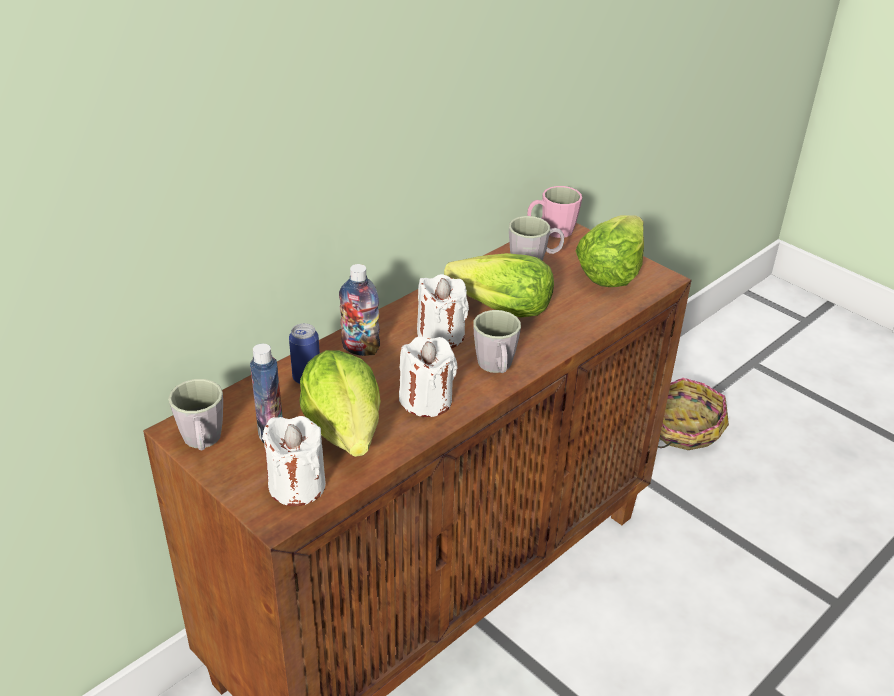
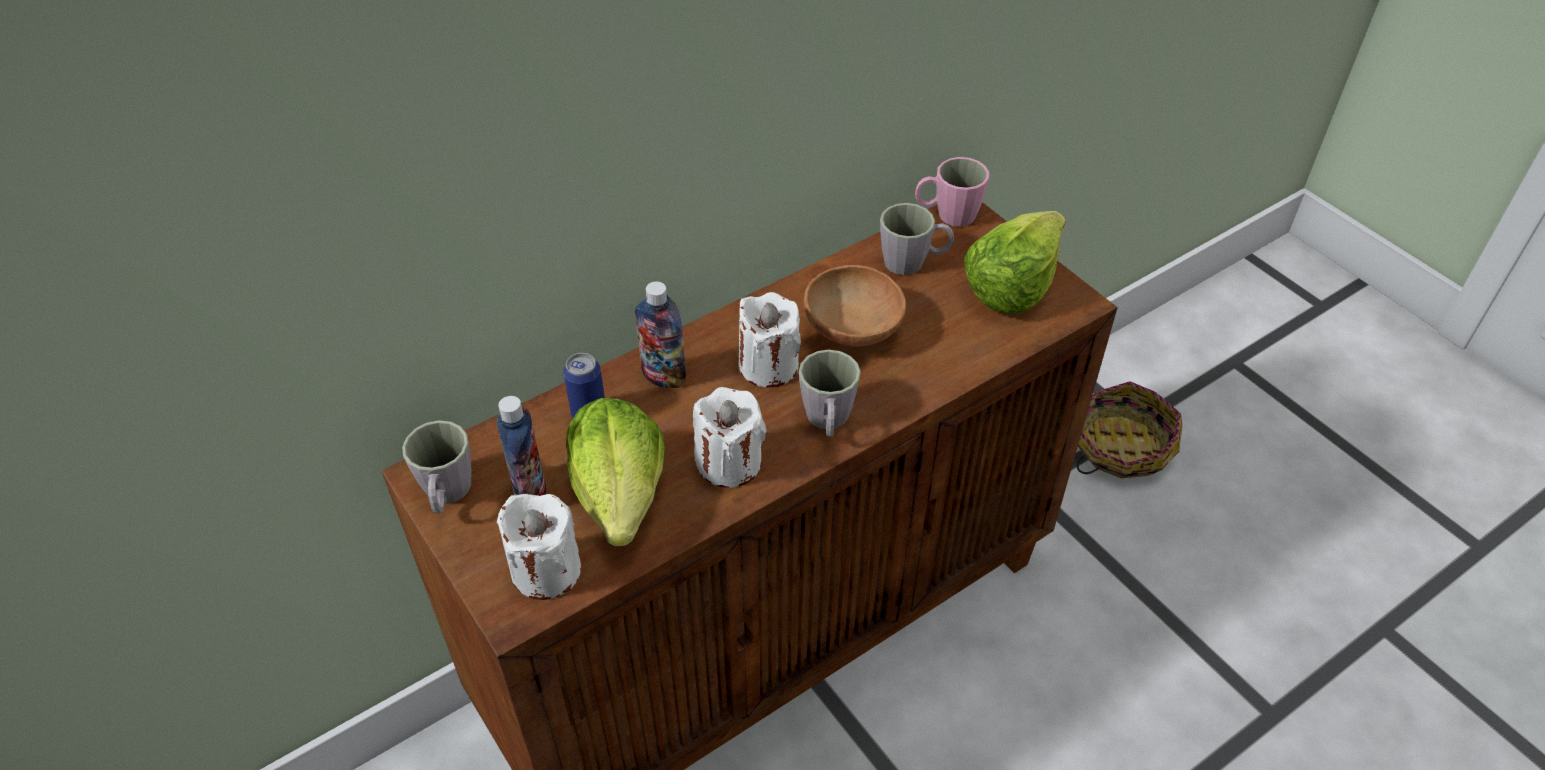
camera: 10 degrees right, 10 degrees up
lettuce [444,253,554,318] -> brown bowl [804,265,906,347]

